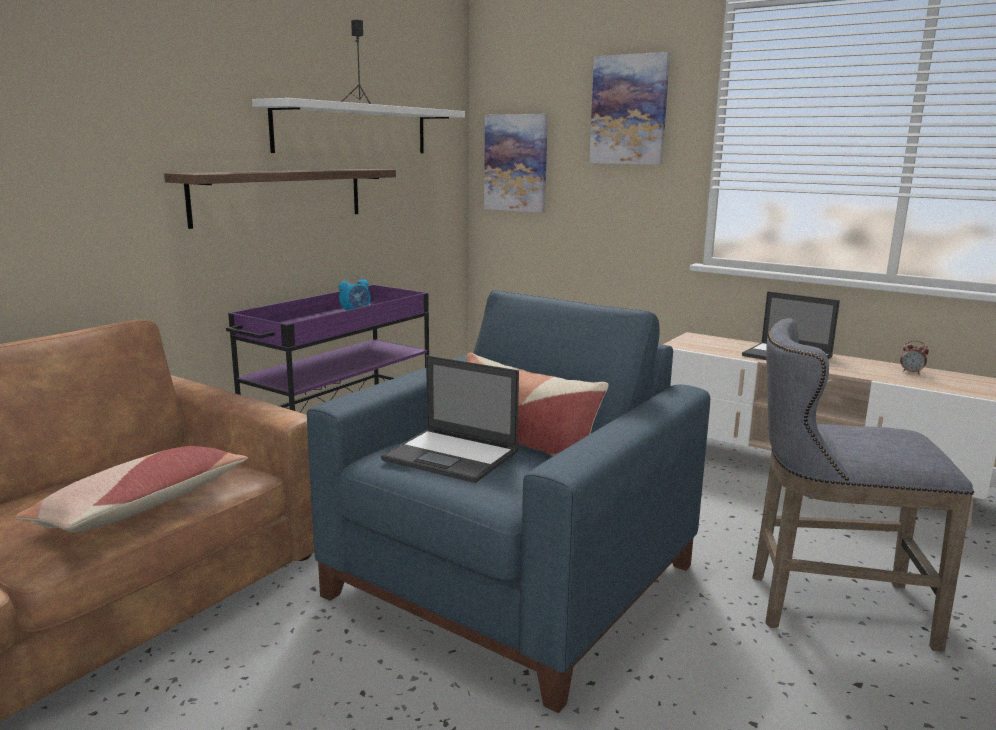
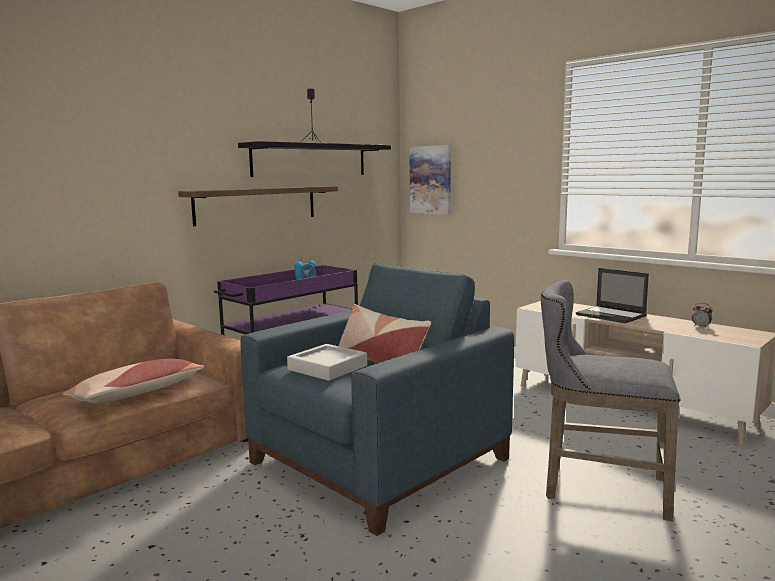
camera: 10 degrees right, 5 degrees down
white shelf [252,98,465,153] -> black shelf [238,141,391,177]
laptop [381,355,519,483] -> grey tray [287,344,367,381]
picture [589,52,670,165] -> none

